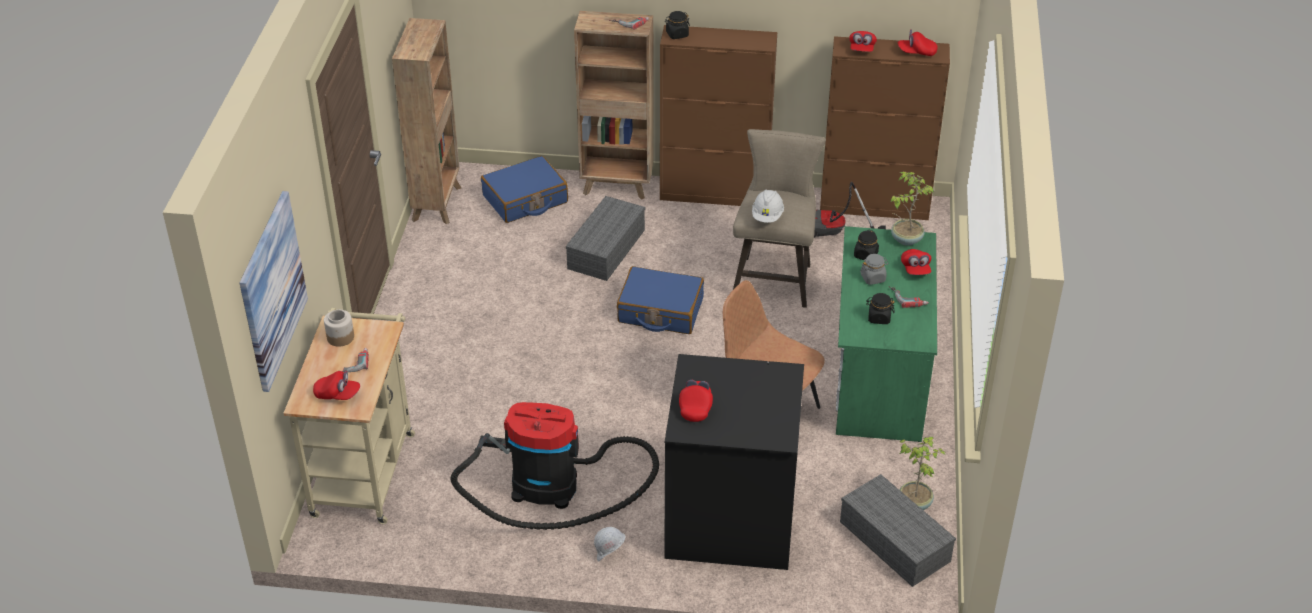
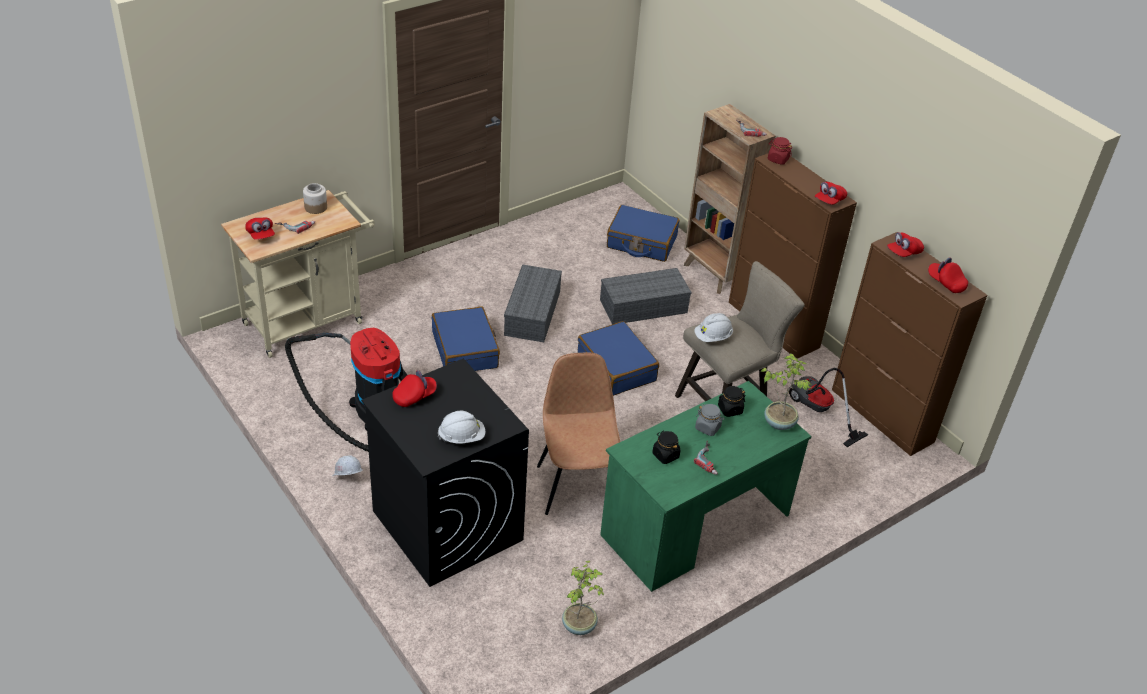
camera: 45 degrees right, 0 degrees up
picture [240,191,308,392] -> none
brown bookcase [392,18,461,224] -> none
black jar [665,11,690,39] -> red jar [768,137,792,165]
grey storage box [840,474,956,587] -> grey storage box moved to [504,264,562,342]
red cap [901,249,931,275] -> red cap moved to [815,182,847,205]
none -> blue suitcase [432,306,500,371]
none -> white hard hat [438,410,485,444]

